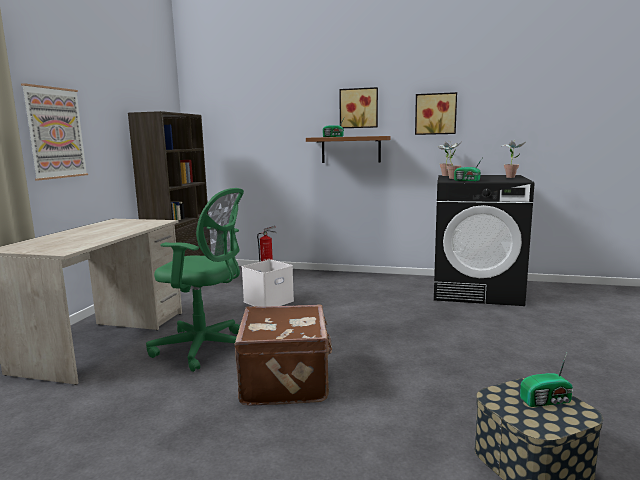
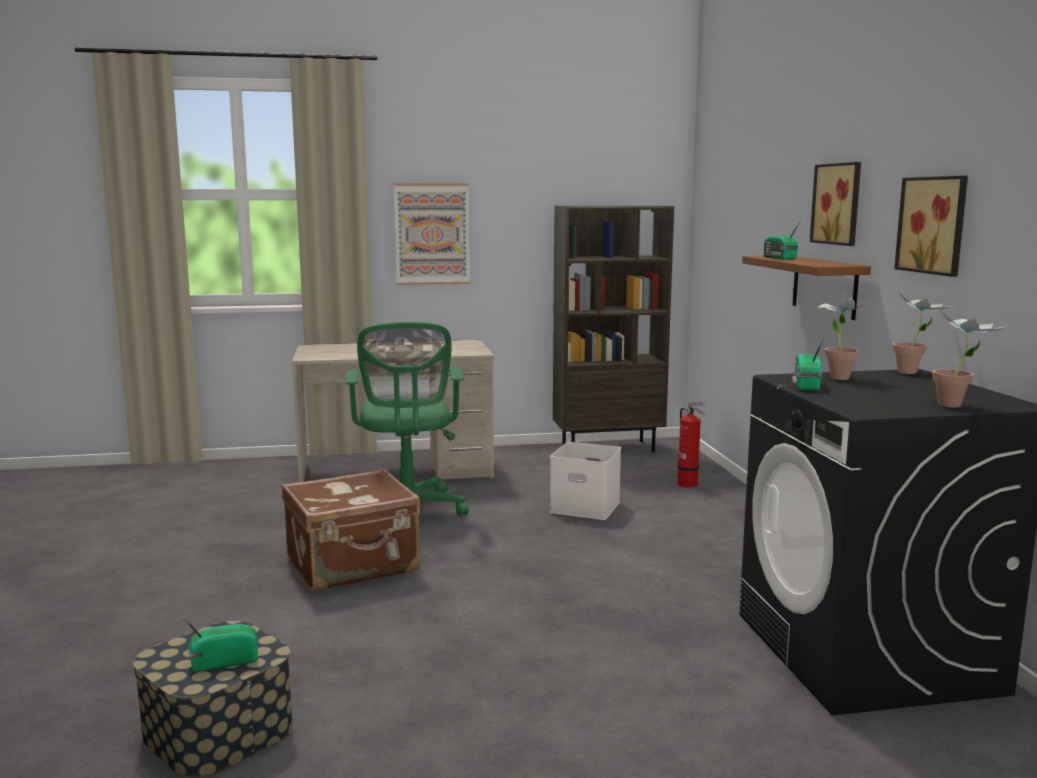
camera: 65 degrees right, 0 degrees up
radio [520,353,573,407] -> radio turned 105 degrees clockwise [182,615,258,672]

